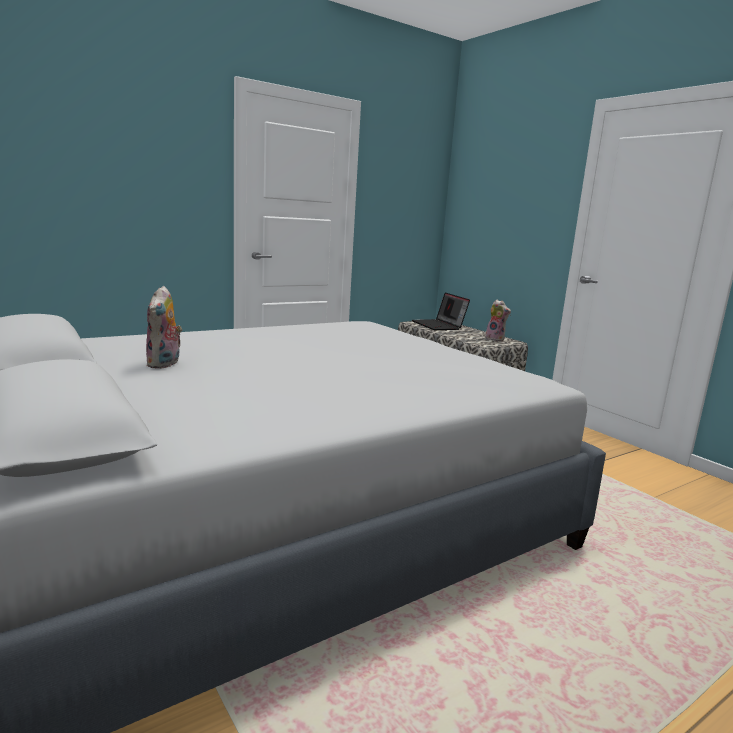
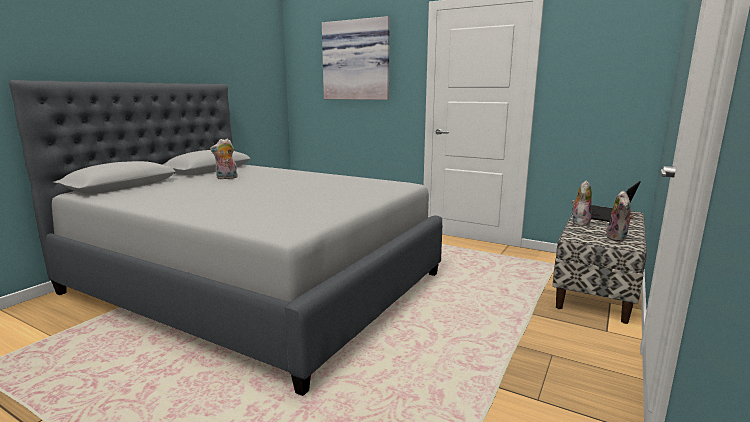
camera: 65 degrees right, 0 degrees up
none -> picture [322,16,390,100]
none -> plush toy [572,180,592,226]

